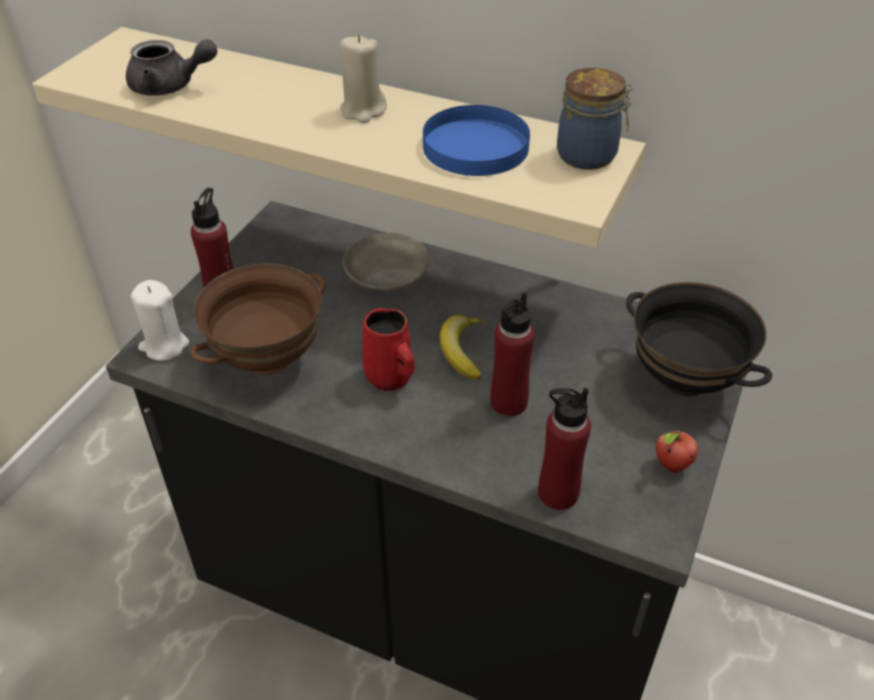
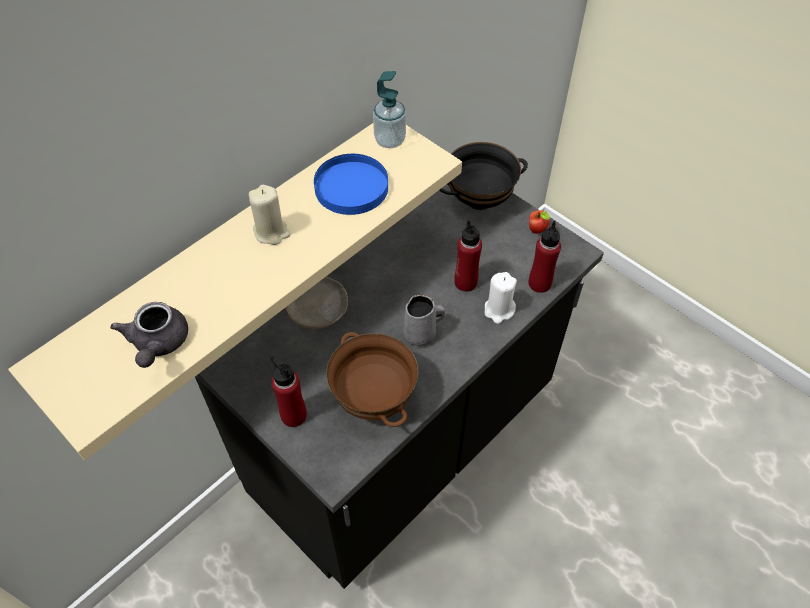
camera: 70 degrees left, 10 degrees up
grey teapot [126,39,217,96] -> grey teapot turned 150 degrees clockwise [110,302,188,368]
white candle [131,280,189,361] -> white candle moved to [484,272,517,324]
red mug [362,308,415,391] -> grey mug [403,295,445,346]
banana [439,315,484,380] -> none
jar [557,67,633,170] -> soap dispenser [373,71,406,148]

